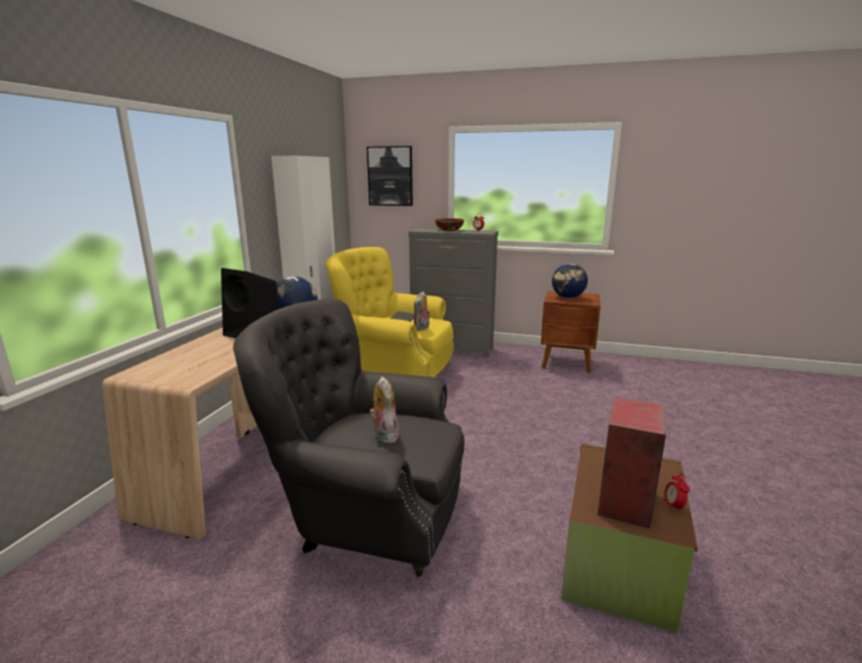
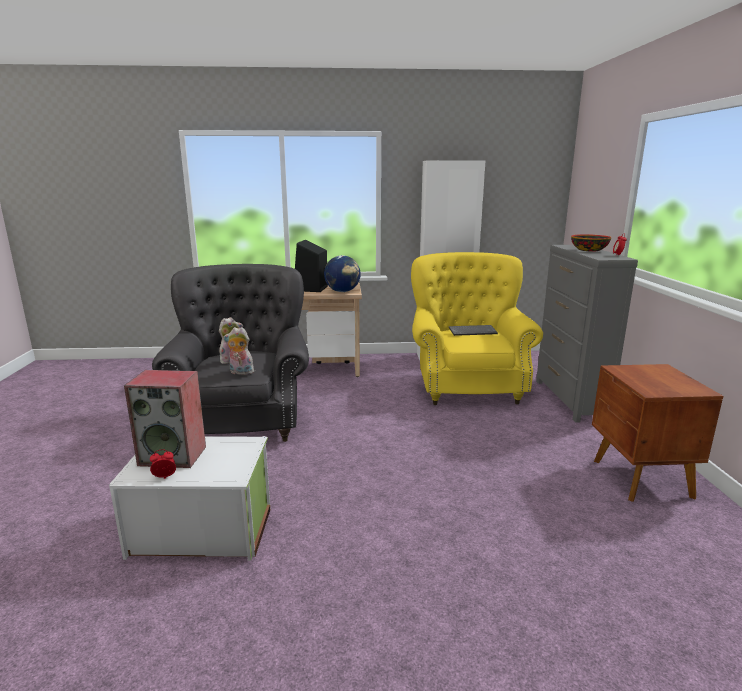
camera: 70 degrees right, 0 degrees up
picture [367,146,413,206] -> none
plush toy [414,291,430,331] -> plush toy moved to [223,327,254,375]
globe [552,264,588,298] -> none
brown storage box [561,444,698,633] -> white storage box [109,436,270,561]

